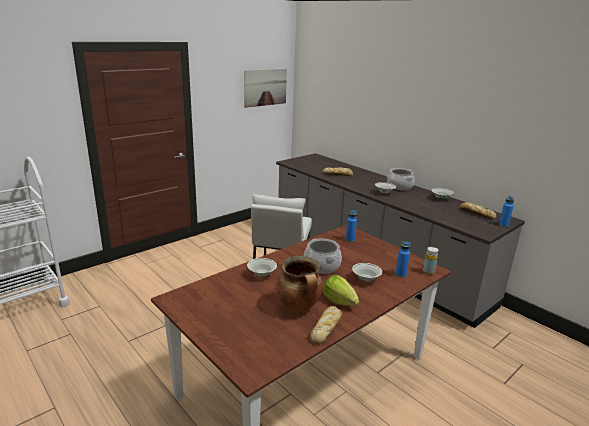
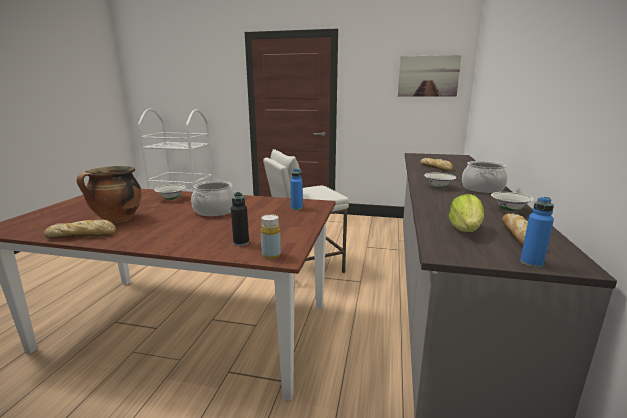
camera: 55 degrees right, 5 degrees down
lettuce [323,275,359,306] -> lettuce moved to [448,194,484,232]
white bowl [352,263,382,282] -> none
blue bottle [396,241,411,277] -> black bottle [231,192,249,246]

